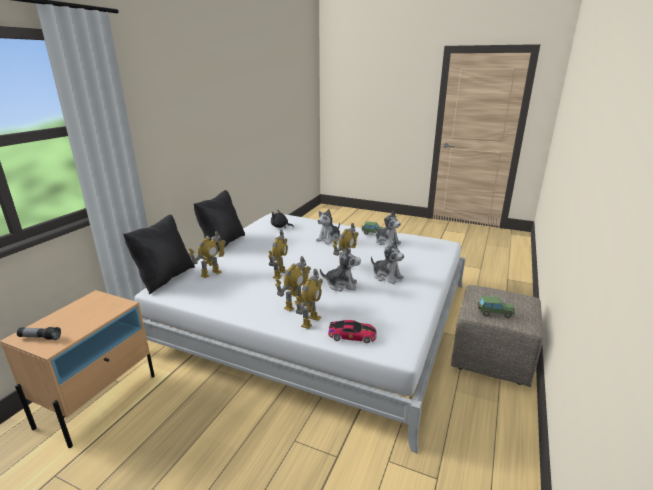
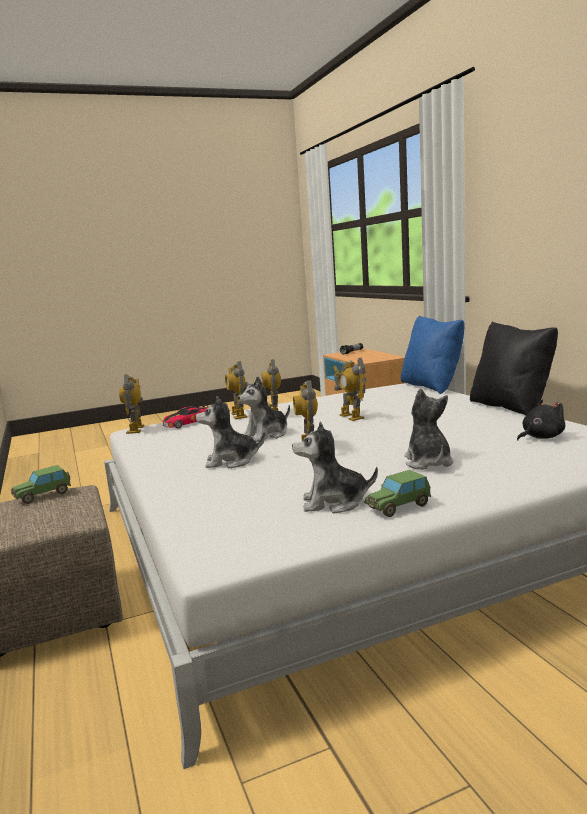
camera: 135 degrees right, 10 degrees down
black pillow [123,214,195,294] -> blue pillow [401,315,465,394]
toy robot [189,231,226,278] -> toy robot moved to [119,374,144,434]

